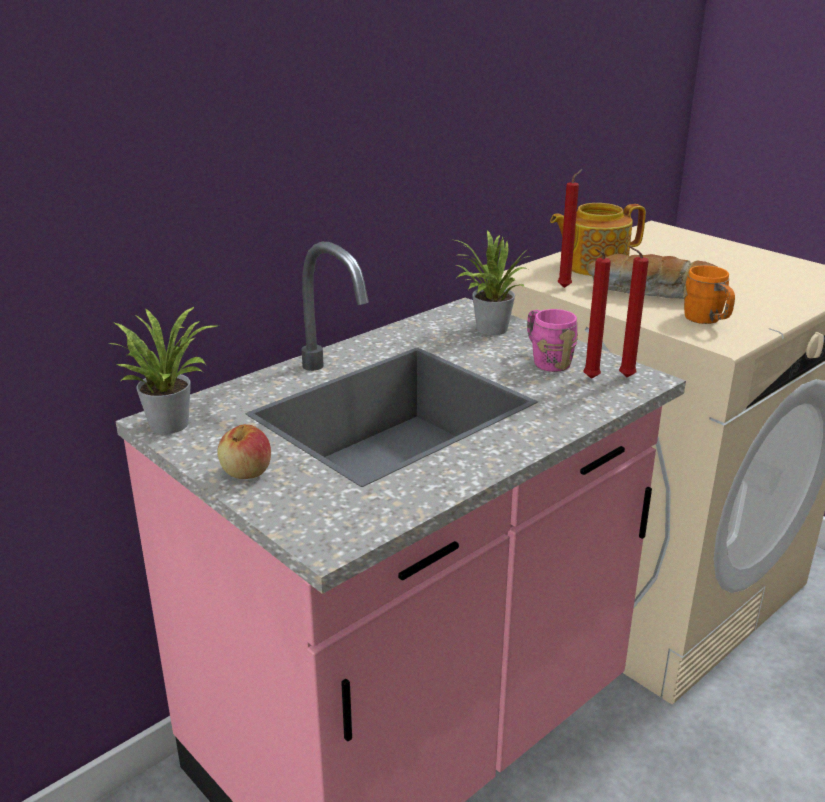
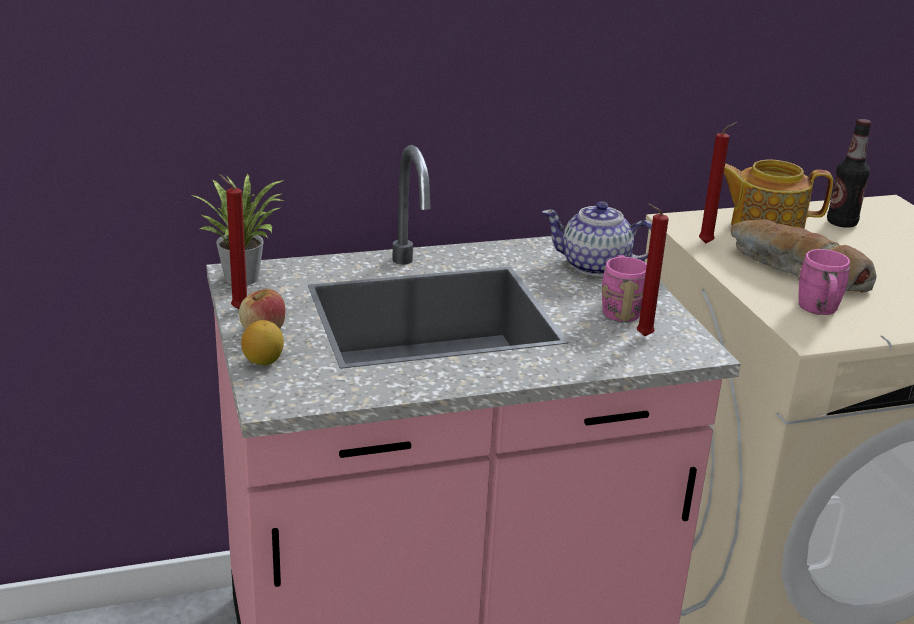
camera: 25 degrees right, 0 degrees up
potted plant [451,230,531,335] -> teapot [542,201,652,276]
red candle [619,245,649,377] -> red candle moved to [219,174,247,309]
orange mug [683,265,735,324] -> pink mug [798,249,850,315]
none -> lemon [241,320,284,365]
none -> bottle [827,119,871,228]

